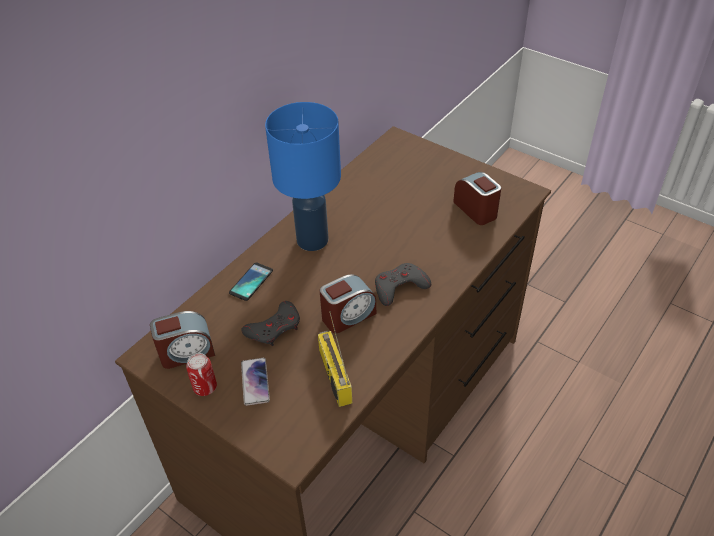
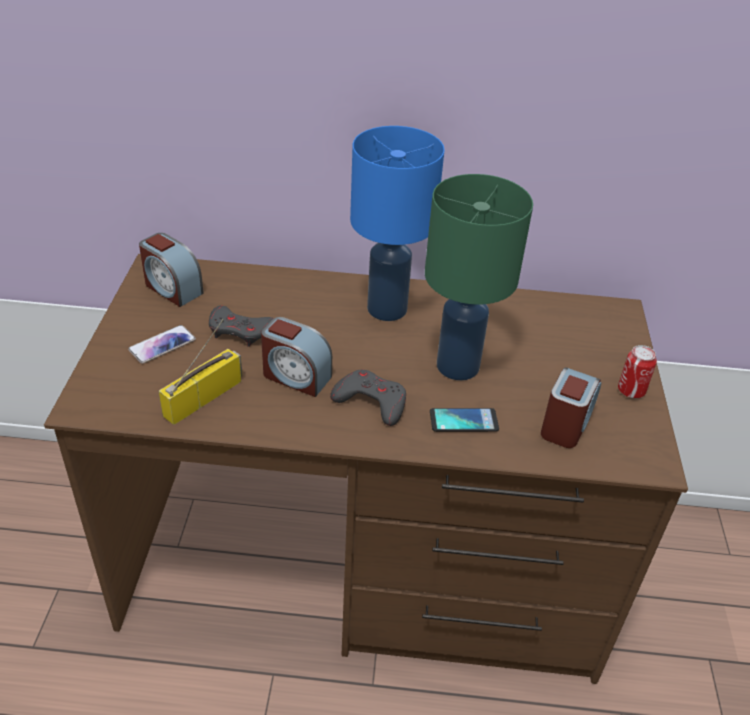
camera: 55 degrees right, 5 degrees down
can [186,353,217,396] -> can moved to [618,345,657,398]
phone [229,263,273,301] -> phone moved to [430,408,499,432]
none -> green table lamp [425,174,533,380]

